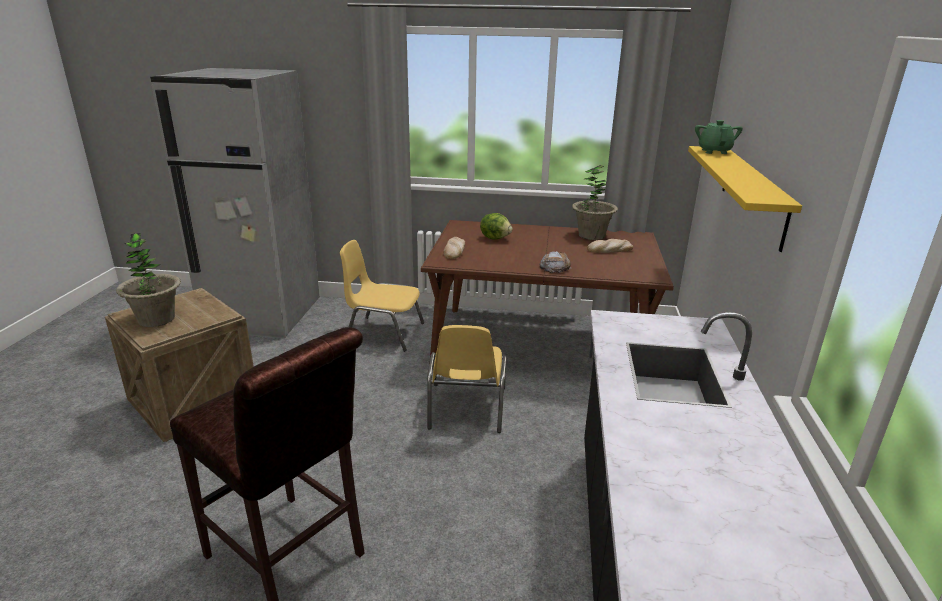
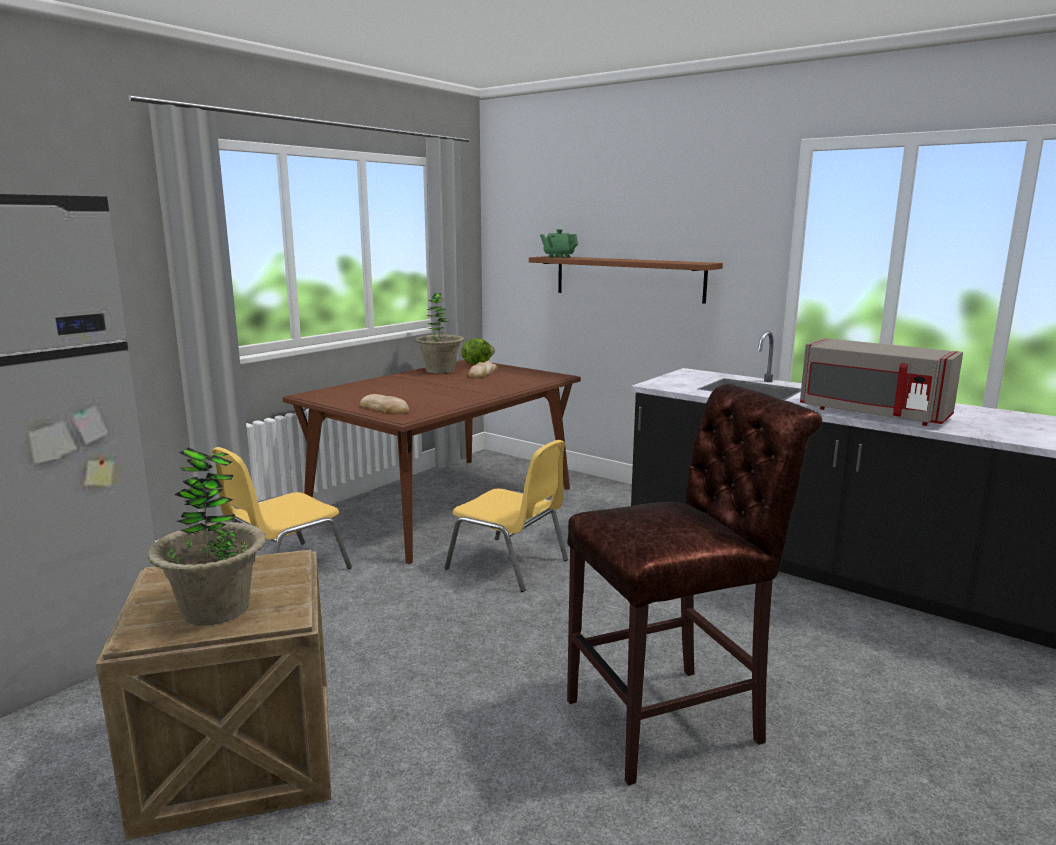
camera: 60 degrees left, 10 degrees down
lettuce [480,213,512,240] -> lettuce moved to [461,338,495,365]
bread [539,251,572,273] -> none
yellow shelf [688,146,802,252] -> brown shelf [529,256,723,304]
none -> grey microwave [800,338,963,426]

